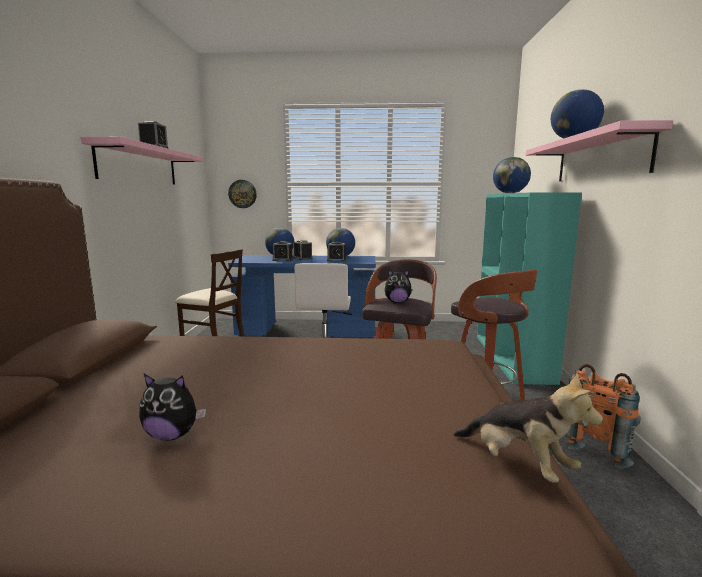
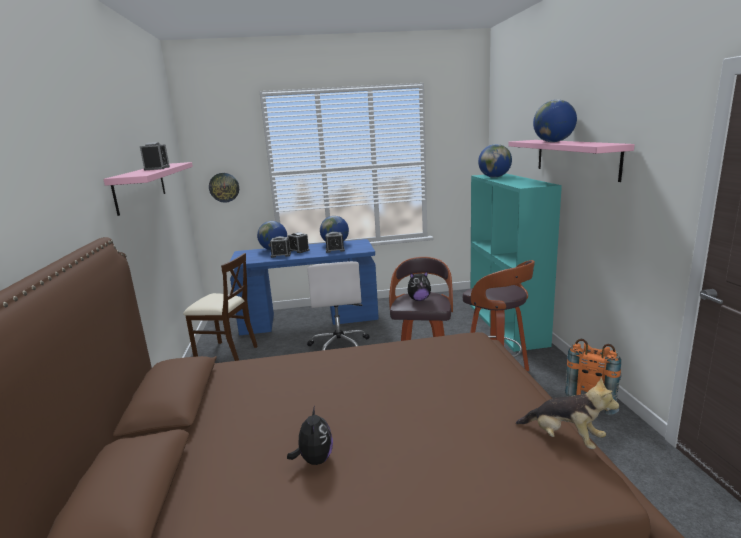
camera: 10 degrees left, 5 degrees up
plush toy [139,374,206,441] -> plush toy turned 90 degrees counterclockwise [287,406,333,465]

